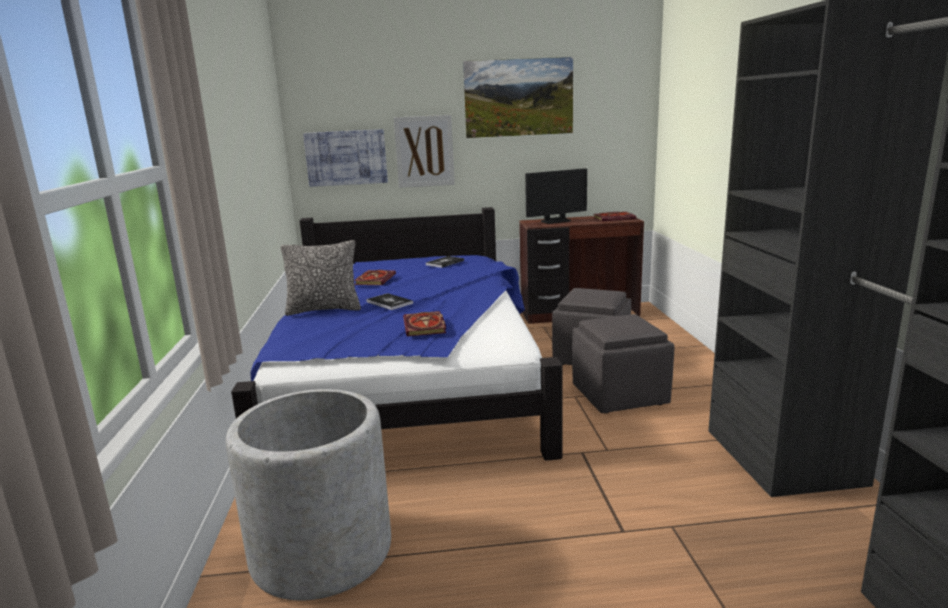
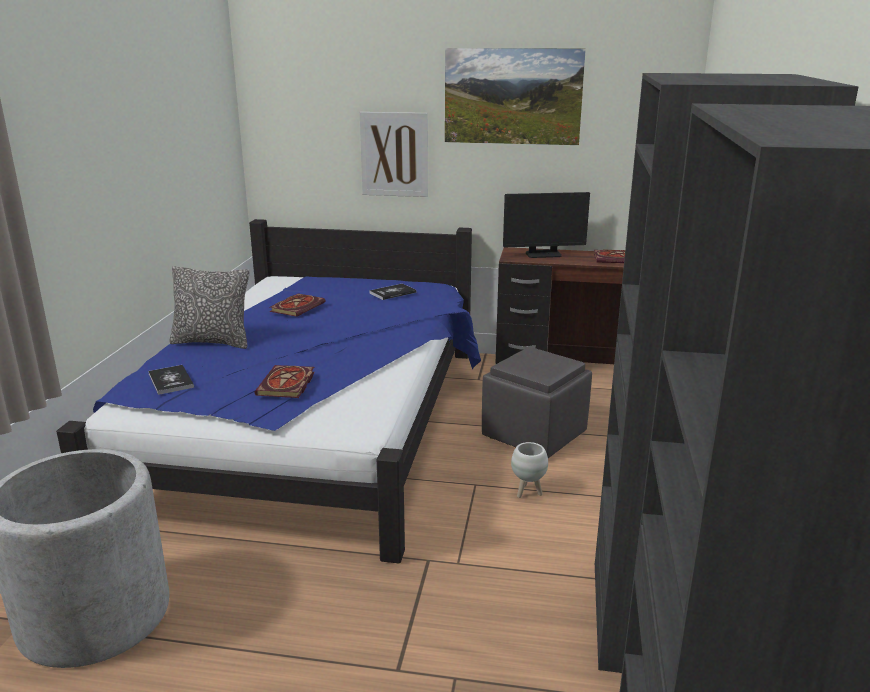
camera: 15 degrees right, 5 degrees up
picture [303,129,388,187] -> none
book [366,293,413,310] -> book moved to [148,365,194,395]
grey ottoman [572,314,674,413] -> white planter [511,442,548,498]

